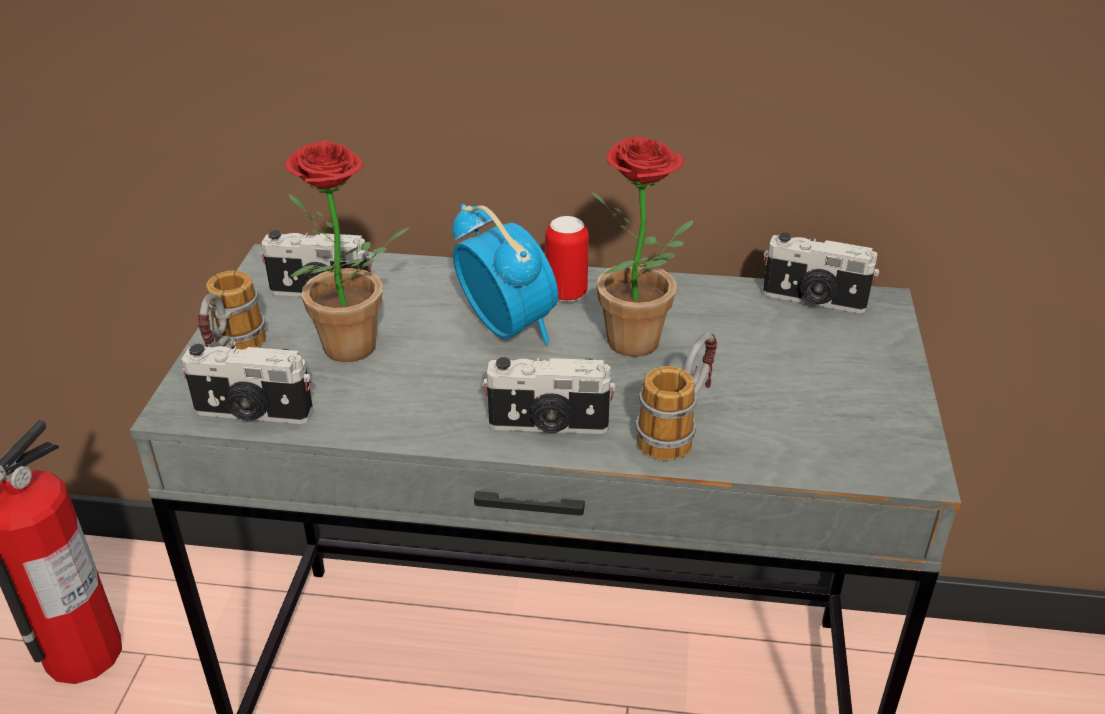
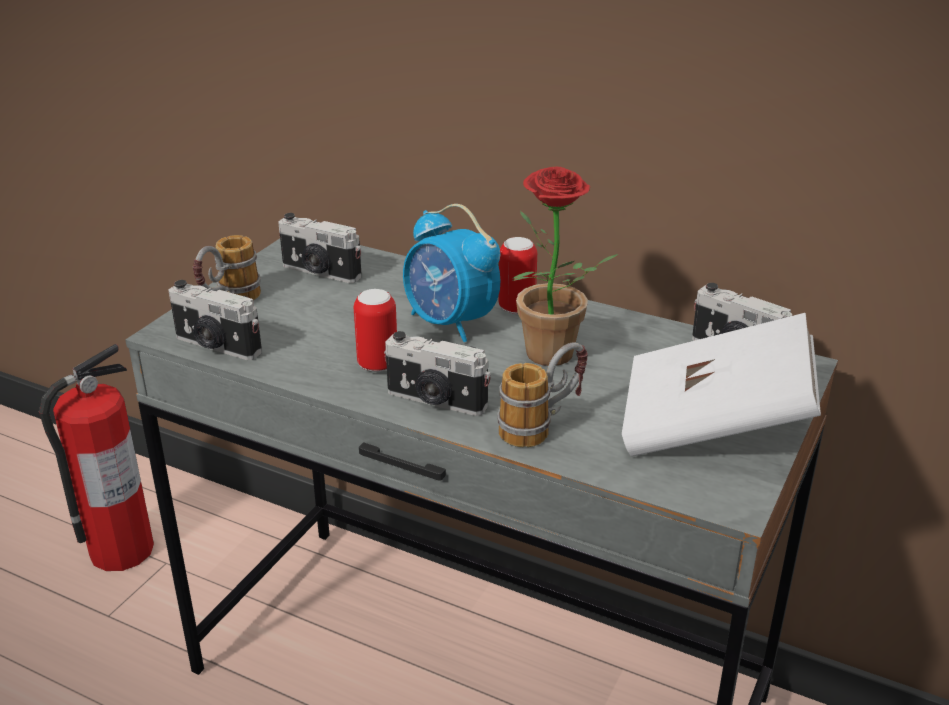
camera: 20 degrees right, 5 degrees down
potted plant [285,141,409,362] -> none
alarm clock [452,204,558,344] -> alarm clock turned 150 degrees clockwise [403,204,500,342]
none -> can [354,289,397,372]
none -> white book [622,313,821,457]

